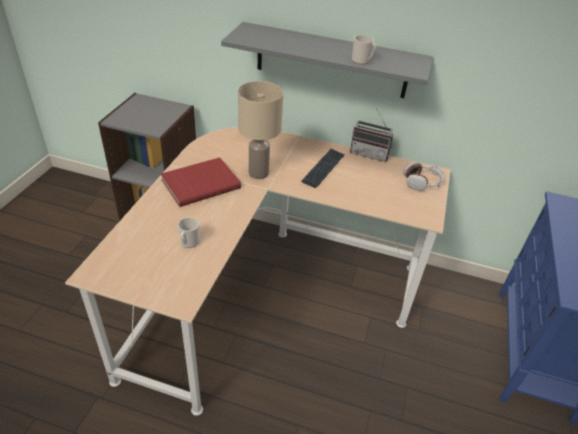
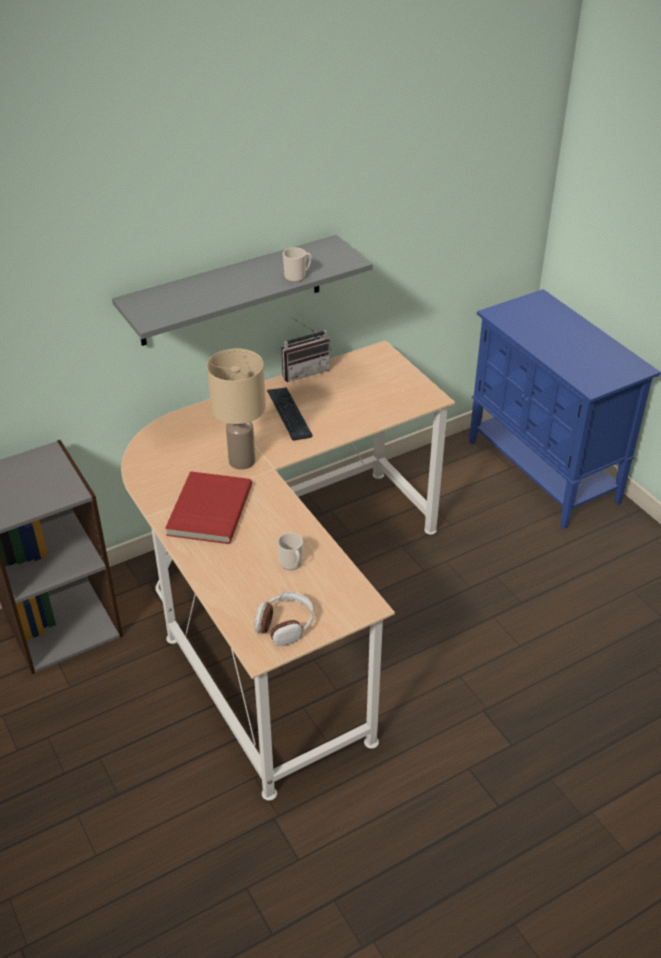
camera: 45 degrees left, 0 degrees up
headphones [403,161,445,191] -> headphones moved to [255,591,313,646]

